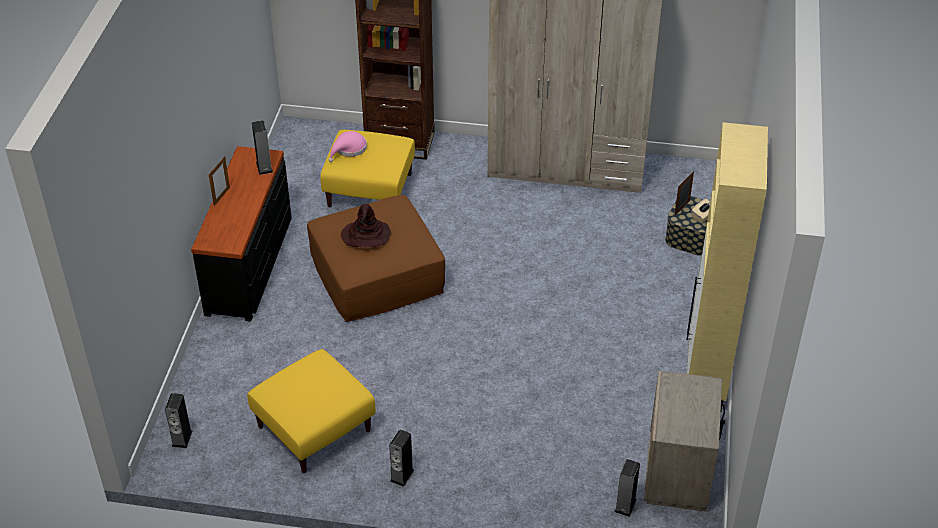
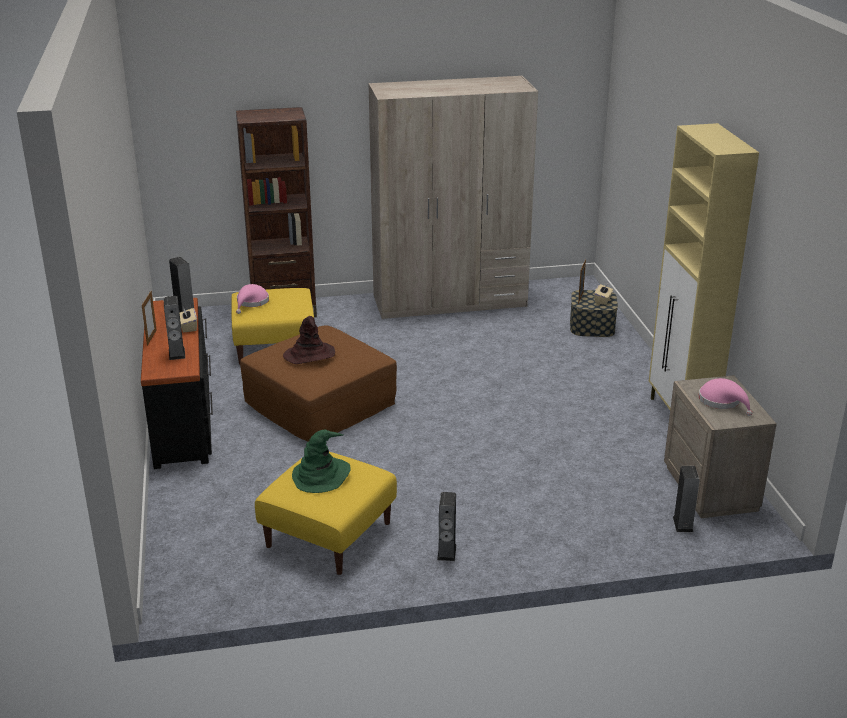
camera: 20 degrees left, 15 degrees down
speaker [165,393,192,448] -> speaker moved to [164,296,185,360]
none -> beige tissue box [180,306,197,332]
none -> green hat [292,430,351,493]
none -> pink hat [699,378,752,416]

